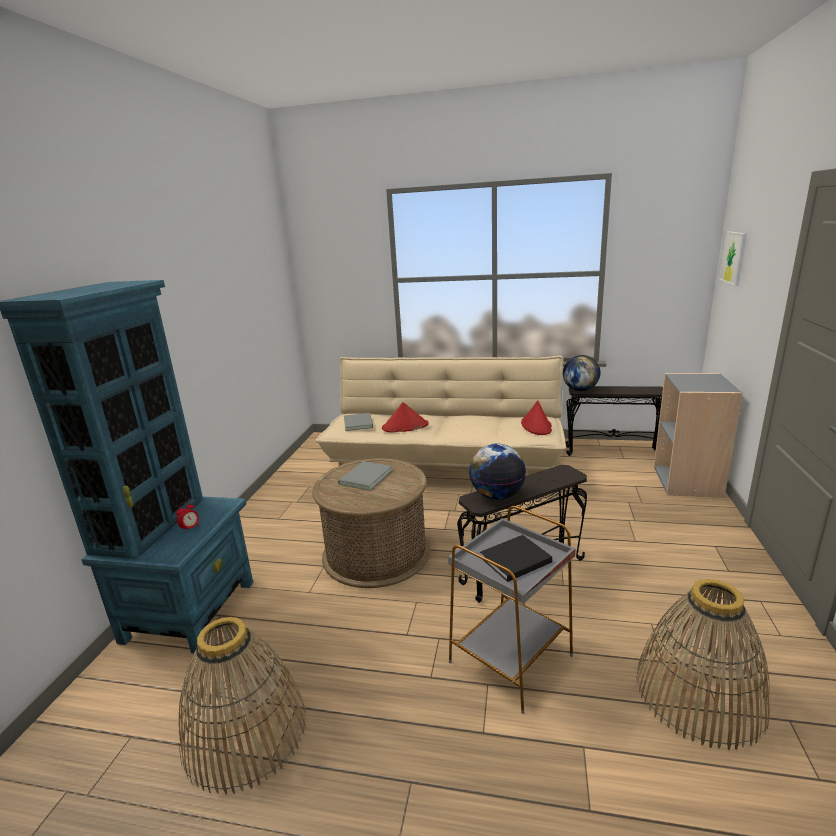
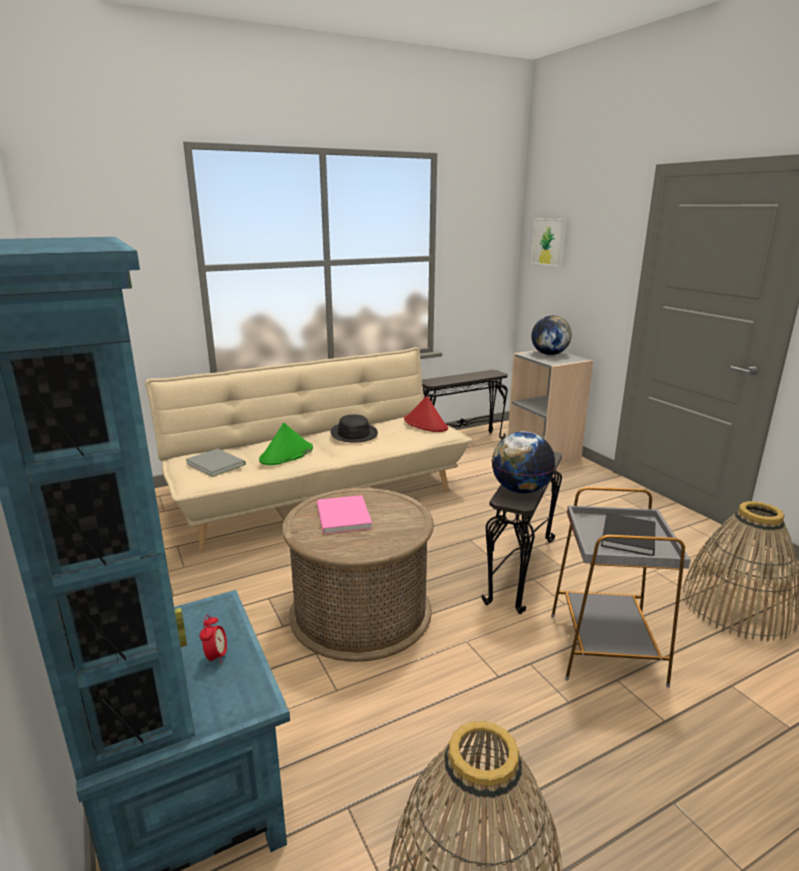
camera: 40 degrees left, 0 degrees up
grey book [338,461,392,491] -> pink book [317,495,372,534]
red hat [382,402,429,432] -> green hat [259,423,313,465]
globe [563,355,601,391] -> globe moved to [531,316,572,355]
none -> black hat [330,415,378,442]

